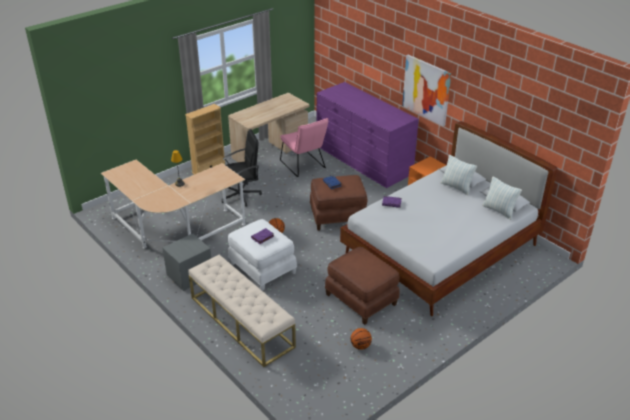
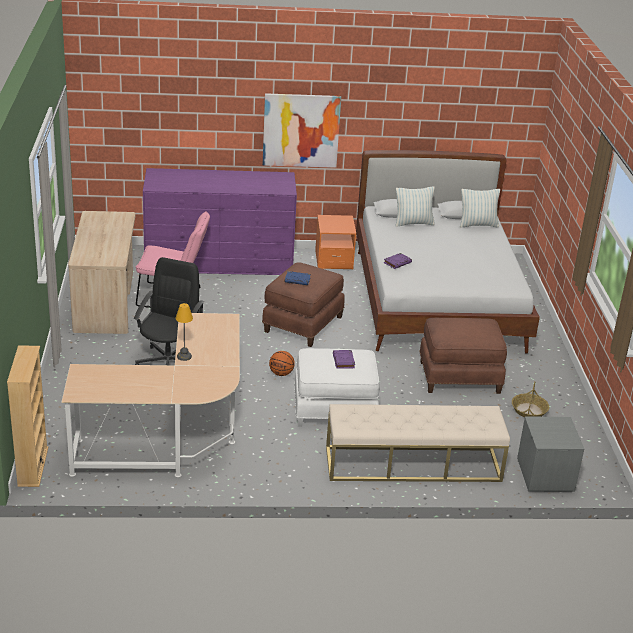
camera: 55 degrees left, 5 degrees down
grey nightstand [162,233,211,291] -> grey nightstand moved to [517,416,585,492]
beige bookcase [185,104,225,175] -> beige bookcase moved to [7,345,48,487]
basketball [351,328,372,350] -> basket [512,382,549,417]

